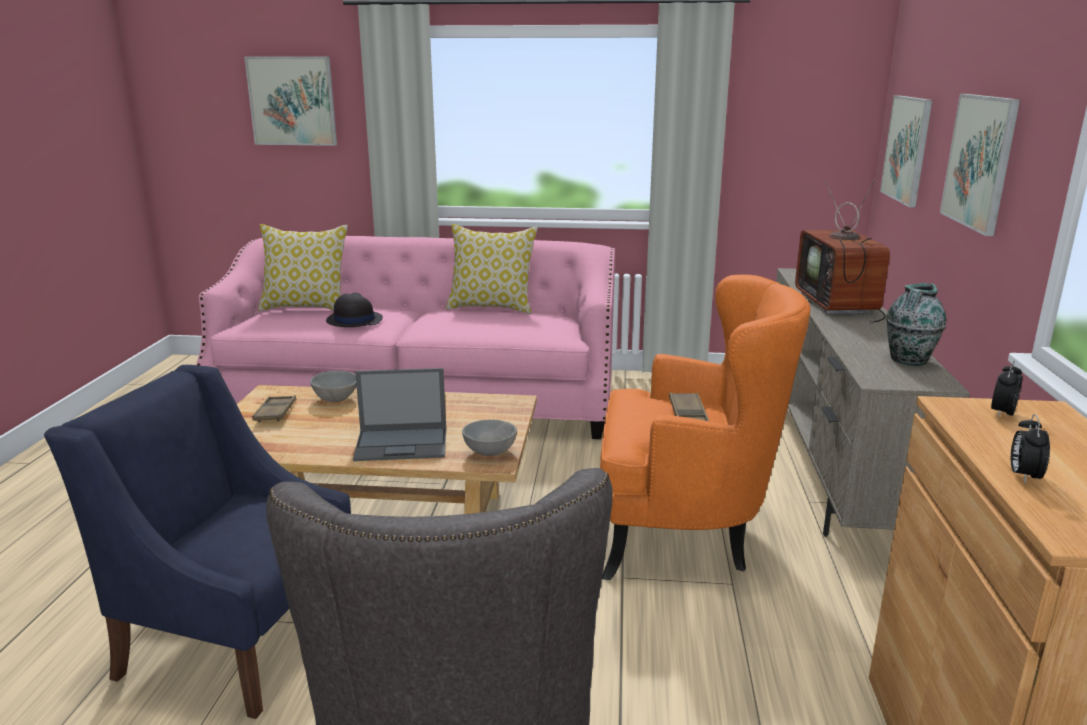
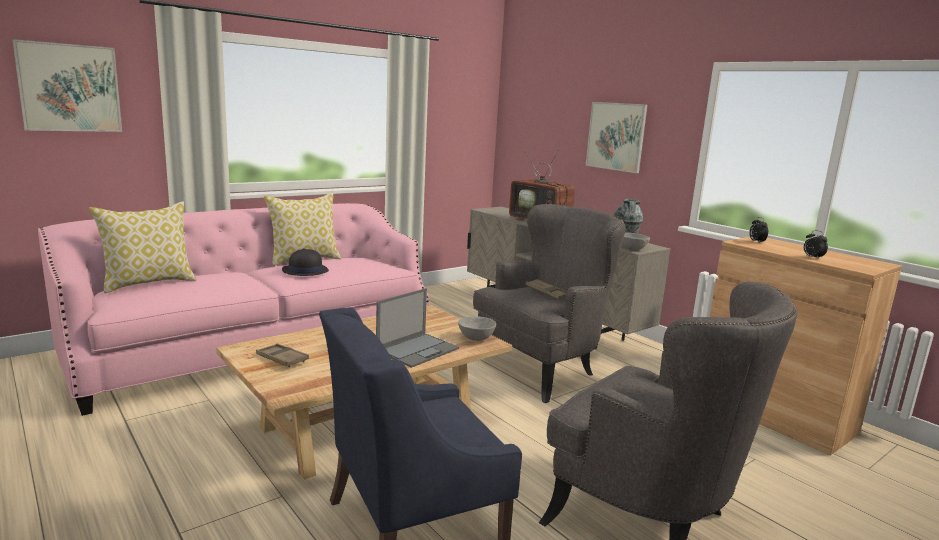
camera: 45 degrees left, 5 degrees down
grey bowl [310,371,356,402] -> grey bowl moved to [622,232,650,250]
black hat [326,292,383,327] -> black hat moved to [282,248,329,276]
orange armchair [600,275,811,580] -> grey armchair [473,204,626,403]
picture [880,95,932,208] -> none

